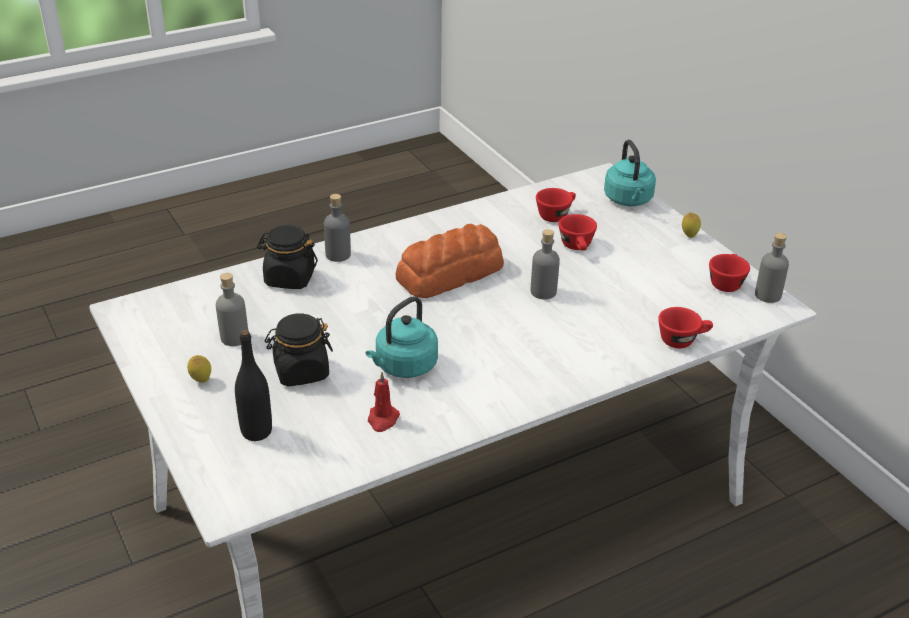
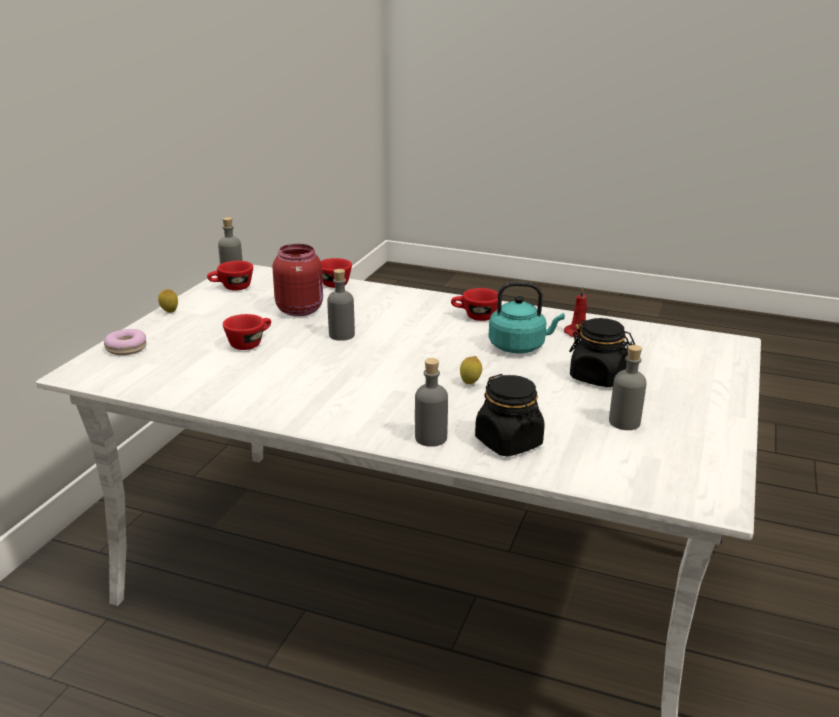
camera: 130 degrees left, 10 degrees down
lemon [187,355,211,383] -> lemon moved to [460,356,482,384]
black bottle [235,330,272,441] -> none
bread [396,224,504,298] -> none
red cup [536,188,576,222] -> red cup moved to [451,288,498,321]
turquoise kettle [604,140,656,206] -> donut [104,329,147,355]
none -> red jar [273,244,323,316]

